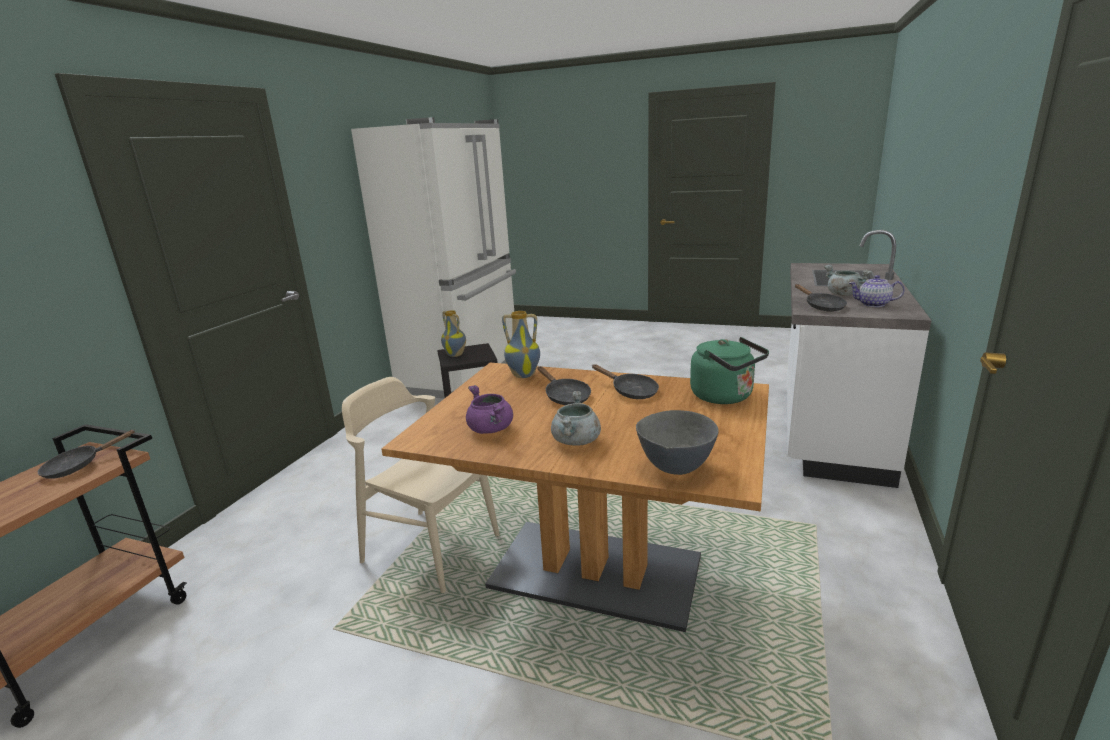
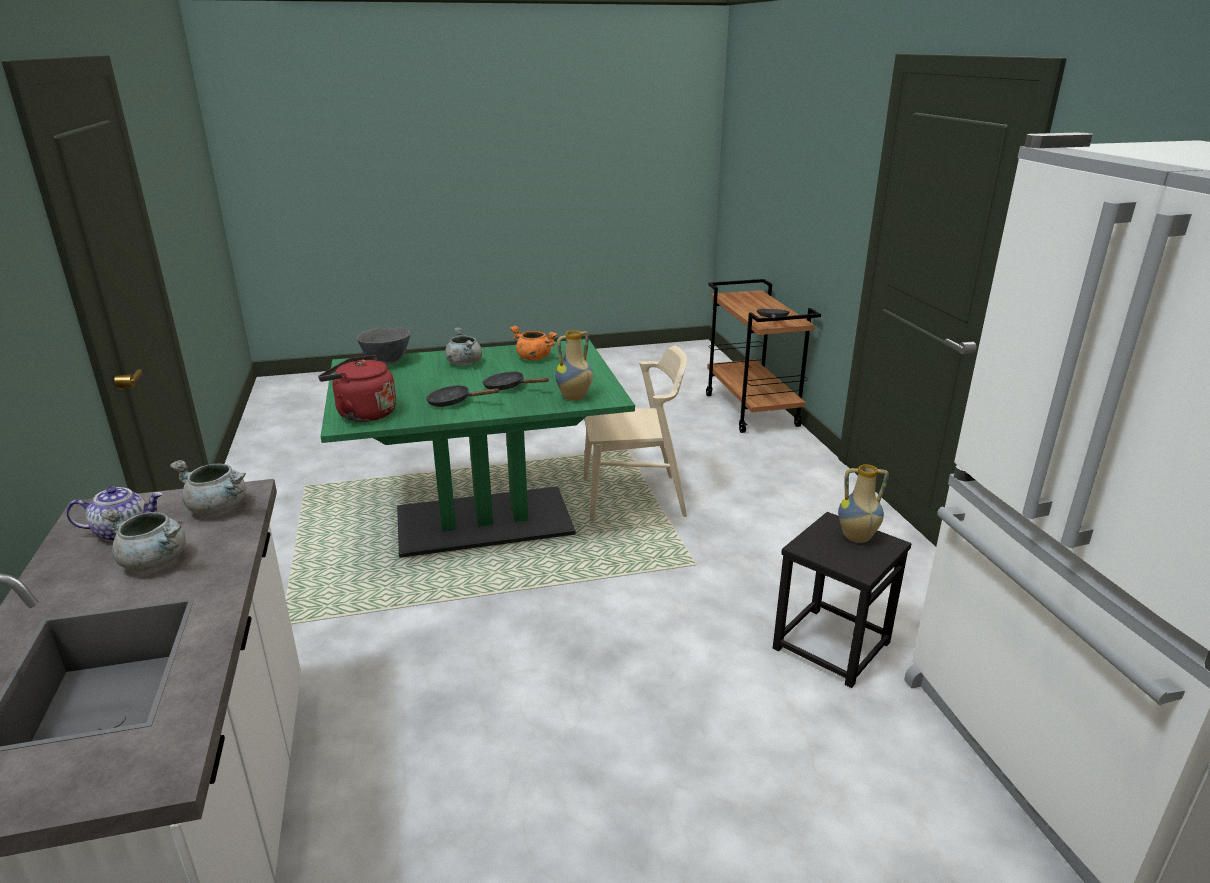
camera: 145 degrees right, 5 degrees up
brown dining table [381,363,769,632] -> green dining table [321,339,635,558]
purple cooking pot [466,385,513,434] -> orange cooking pot [510,326,557,360]
green kettle [690,337,769,404] -> red kettle [318,355,396,422]
black frying pan [795,284,847,312] -> grey cooking pot [170,460,246,515]

